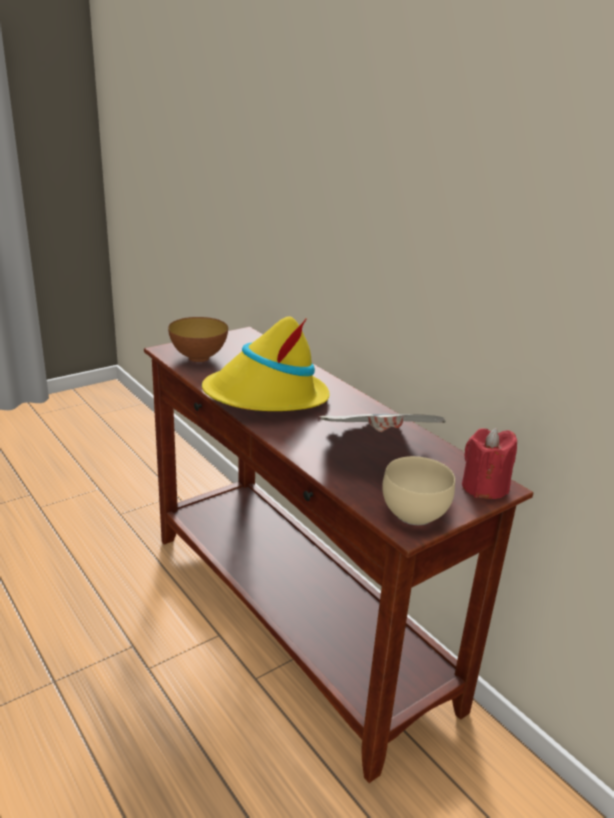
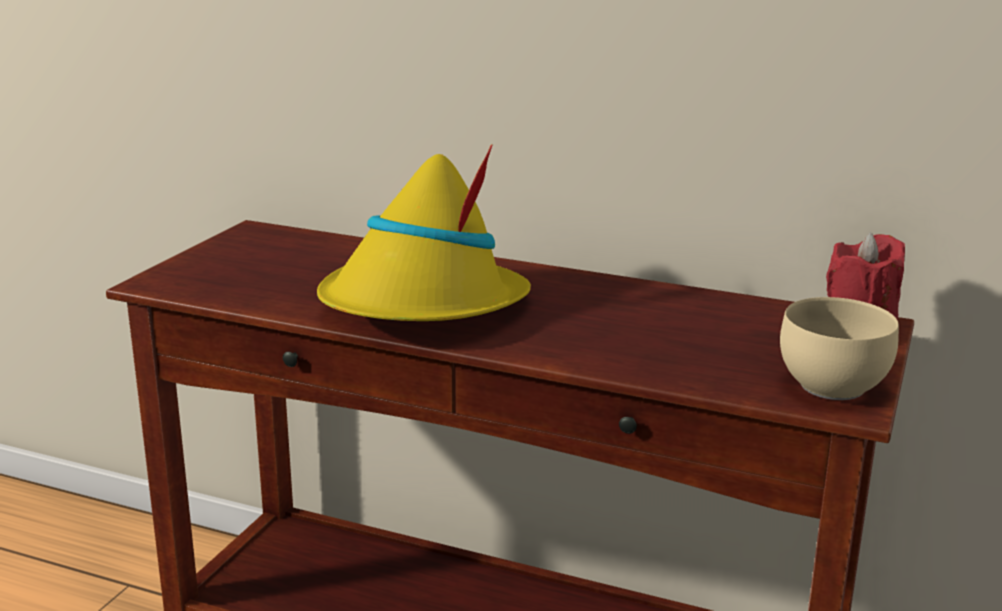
camera: 30 degrees left, 5 degrees down
bowl [168,317,228,362] -> none
newspaper [320,414,446,432] -> none

